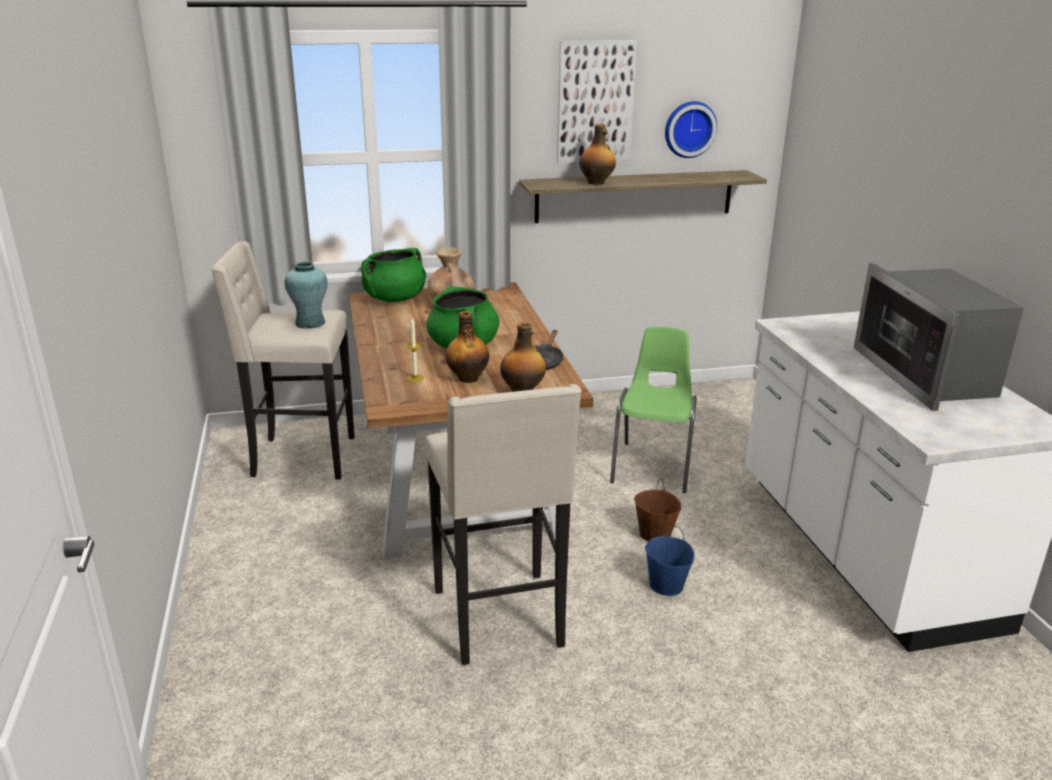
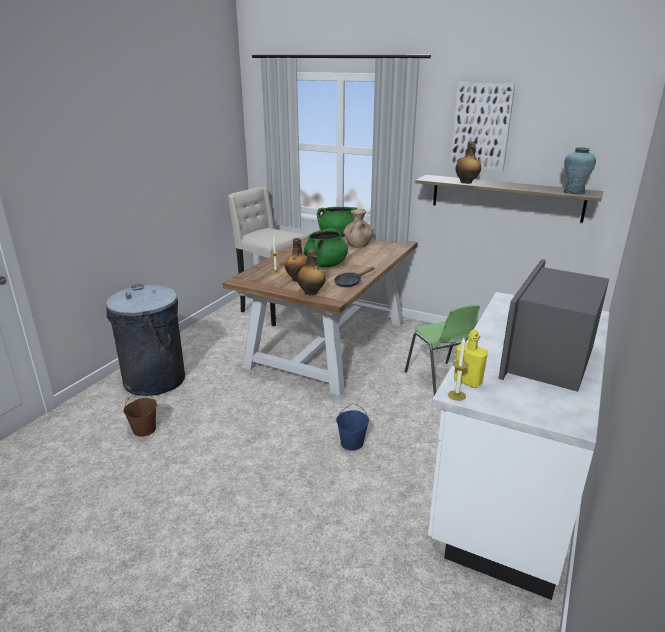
camera: 40 degrees right, 0 degrees up
turquoise vase [284,261,328,329] -> turquoise vase moved to [564,147,596,195]
beige stool [425,384,582,665] -> none
green chair [610,327,697,493] -> green chair turned 105 degrees clockwise [405,305,480,395]
brown bucket [634,478,681,542] -> brown bucket moved to [124,391,157,437]
wall clock [665,101,717,158] -> none
none -> grey trash can [106,283,185,396]
none -> candle [448,338,469,401]
none -> yellow bottle [454,330,488,388]

